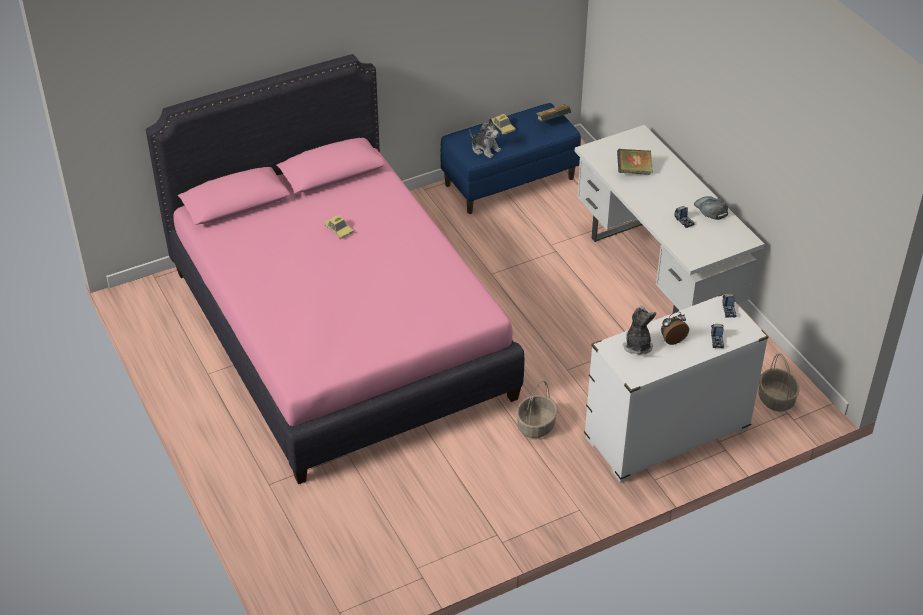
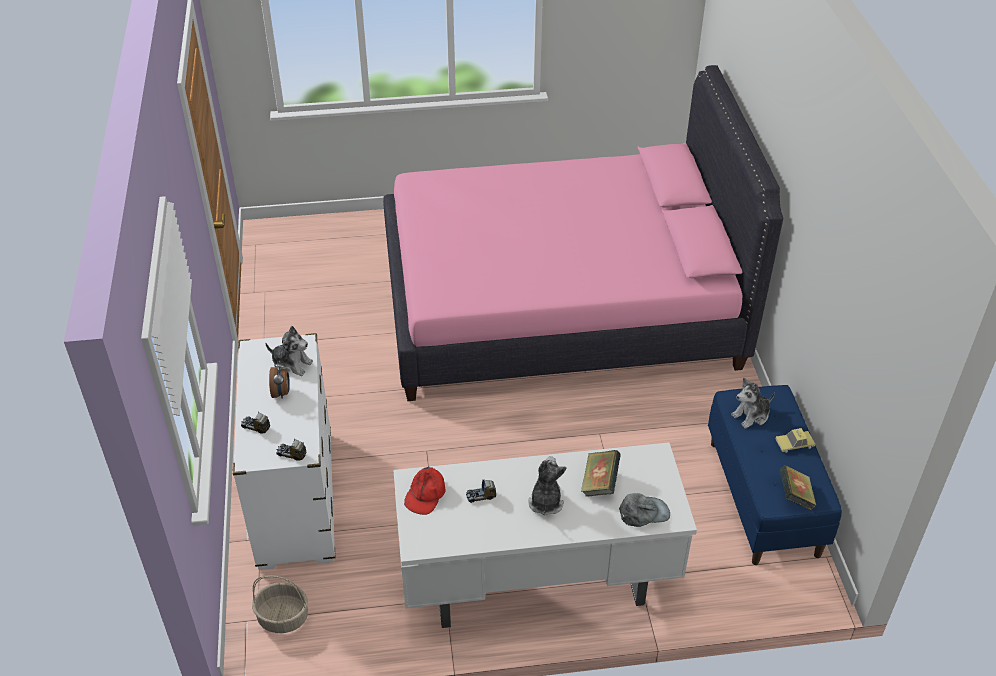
camera: 110 degrees right, 0 degrees up
toy car [324,215,354,239] -> none
basket [516,381,558,438] -> none
grey cap [694,196,728,220] -> grey cap moved to [619,493,670,527]
none -> red cap [404,466,446,515]
none -> plush toy [528,456,567,516]

